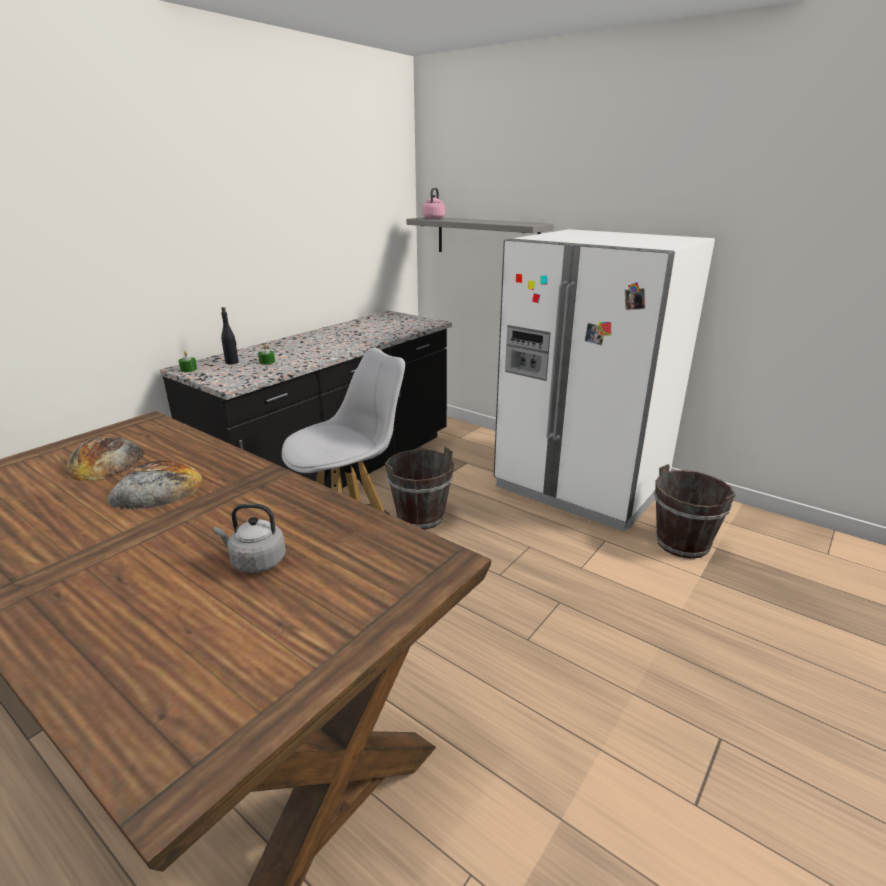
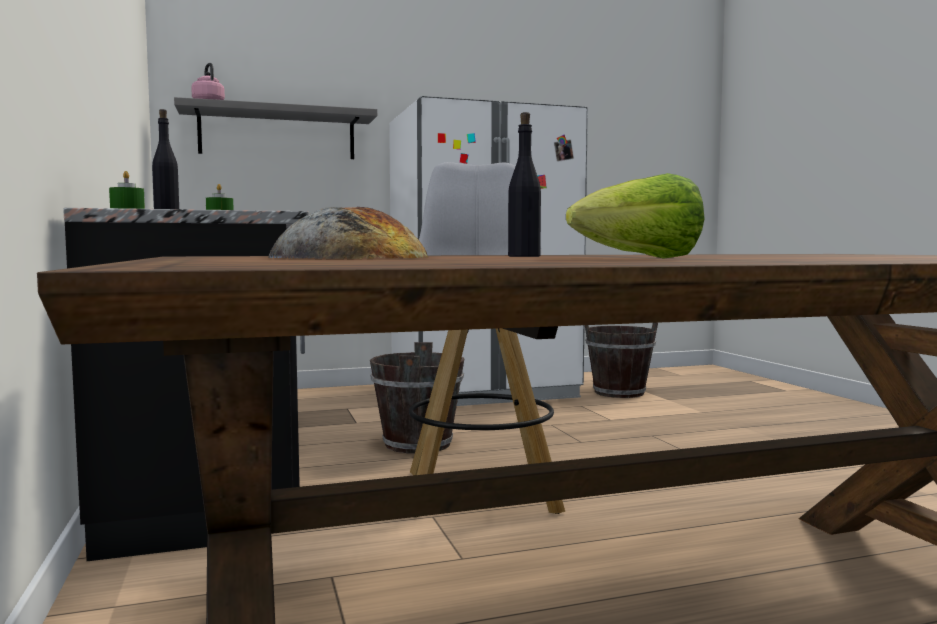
camera: 55 degrees left, 20 degrees down
bread [107,460,202,510] -> black bottle [508,112,541,257]
grey kettle [214,504,286,573] -> none
none -> lettuce [566,173,705,259]

